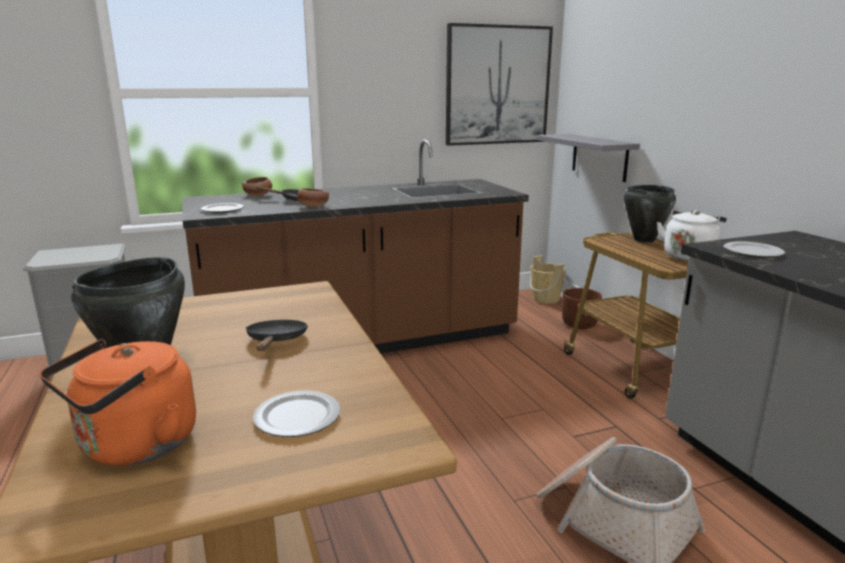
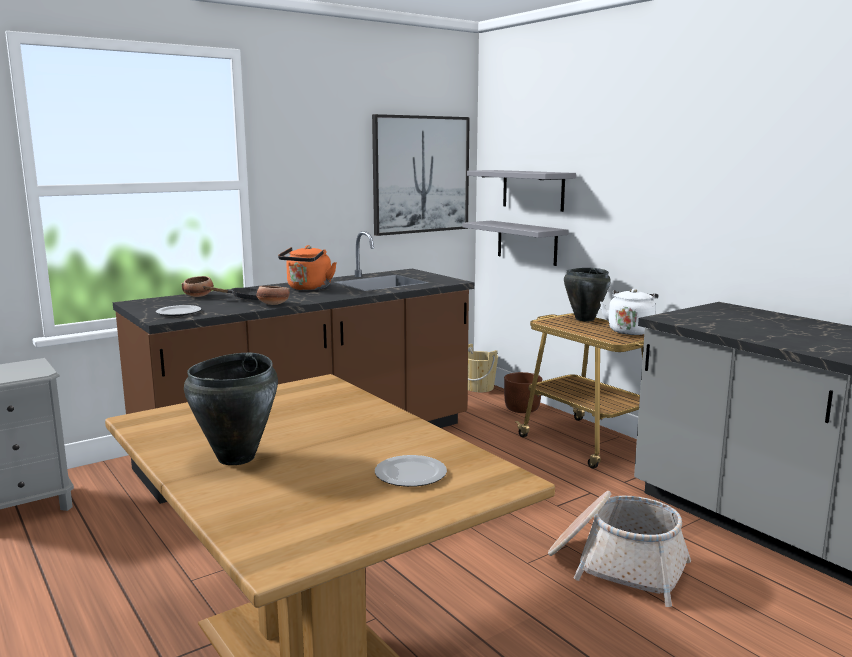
camera: 15 degrees left, 5 degrees down
orange kettle [40,339,196,466] -> orange kettle moved to [278,245,337,290]
black frying pan [245,320,308,351] -> none
plate [724,242,785,258] -> none
none -> grey shelf [467,170,576,212]

